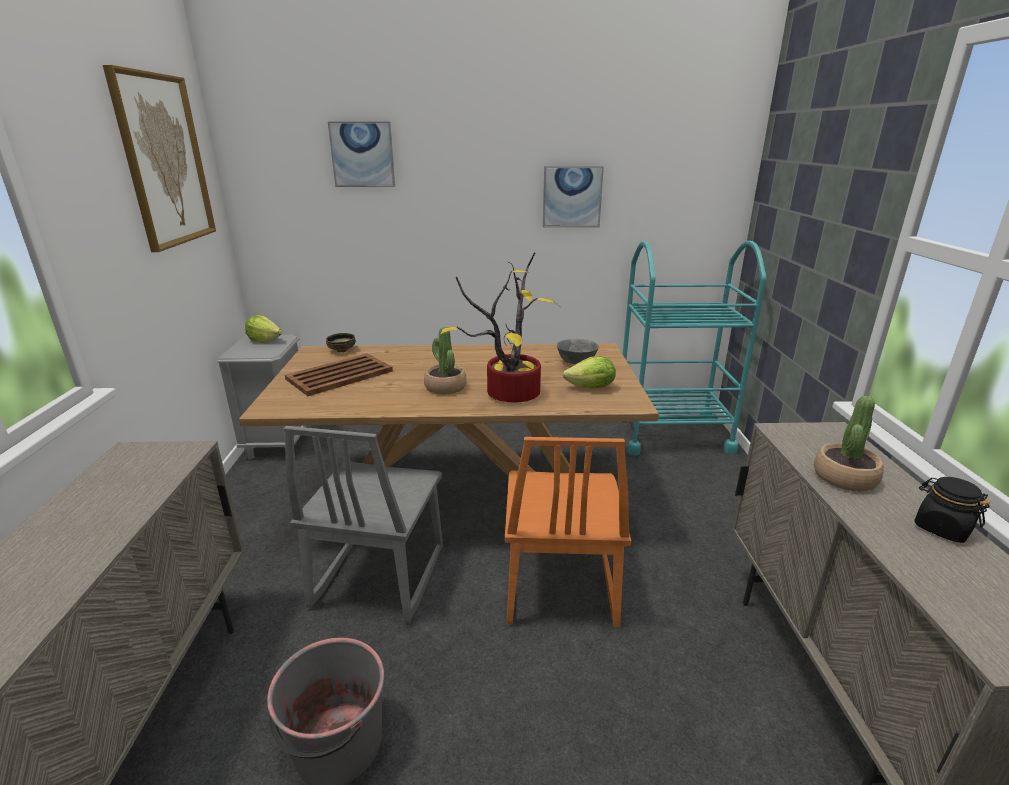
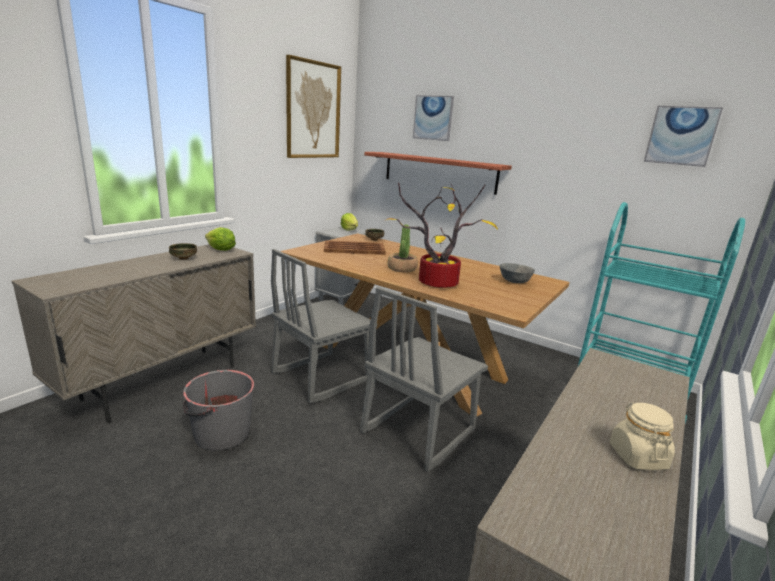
camera: 35 degrees right, 5 degrees down
orange chair [505,437,631,627] -> grey chair [360,287,488,472]
picture [543,166,604,227] -> picture moved to [644,106,723,167]
lettuce [563,356,616,389] -> lettuce moved to [205,227,236,251]
potted plant [814,396,884,491] -> none
black jar [914,477,990,543] -> beige jar [610,402,675,470]
none -> bowl [169,243,197,260]
none -> shelf [364,152,512,195]

